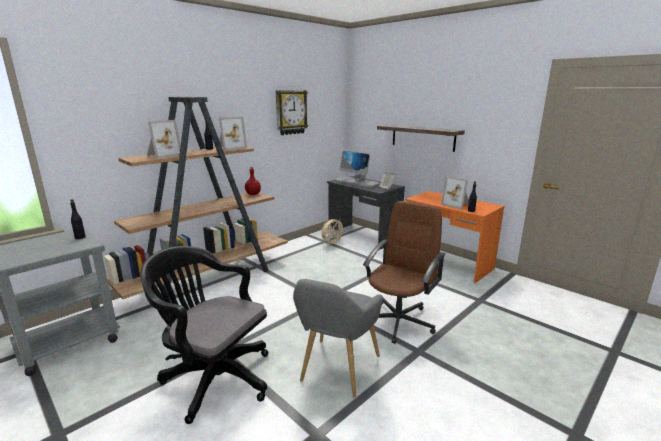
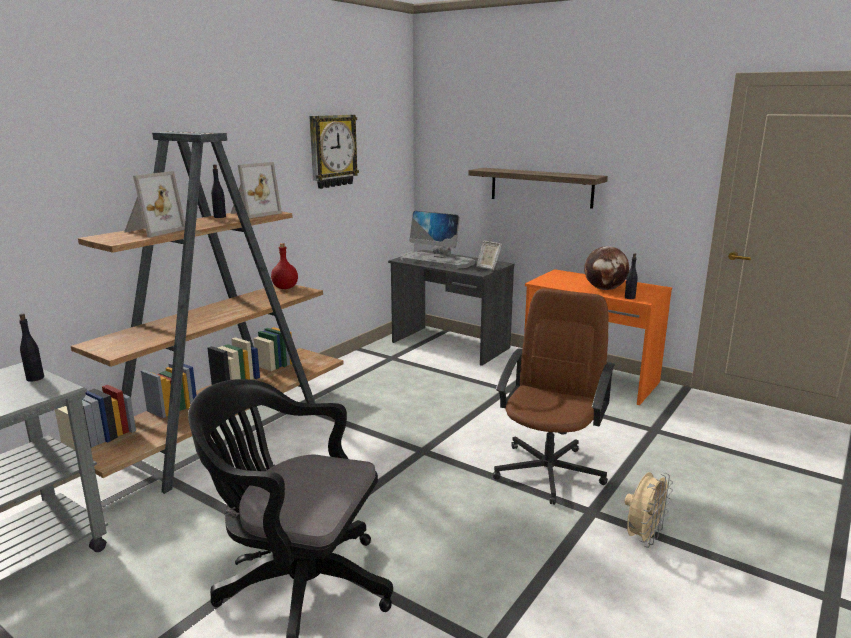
camera: 10 degrees left, 0 degrees up
grey armchair [293,279,383,397] -> none
beige fan [321,219,345,246] -> beige fan moved to [625,472,673,548]
picture frame [441,176,469,210] -> globe [584,246,629,290]

